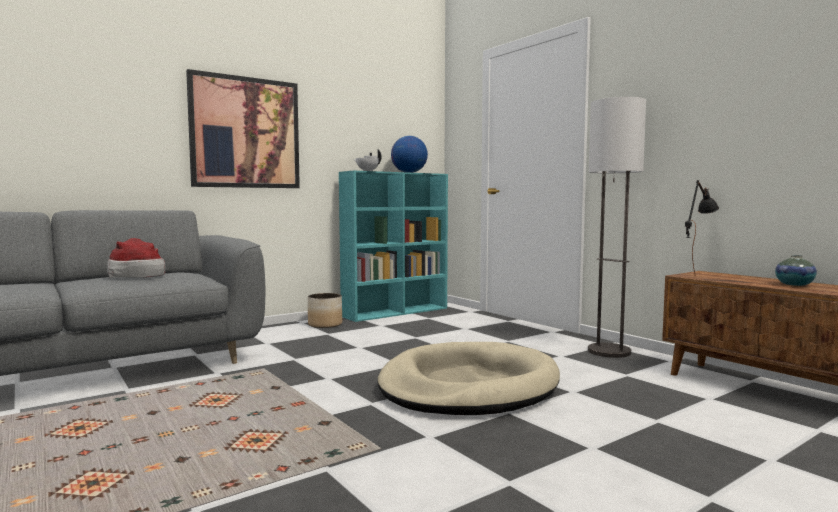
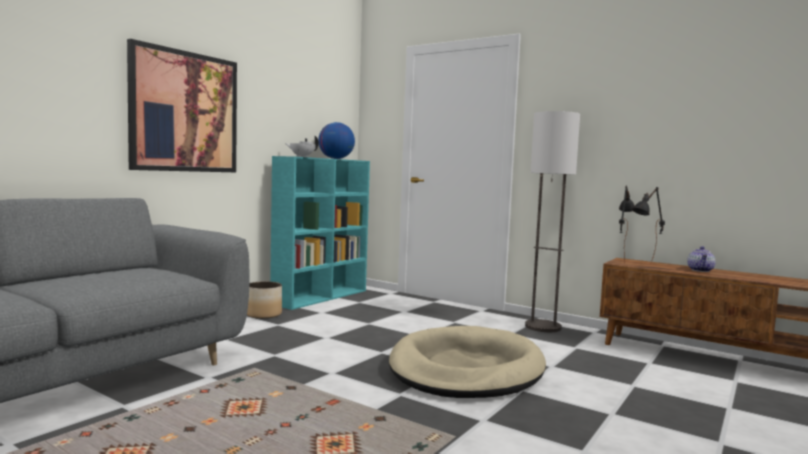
camera: 20 degrees left, 0 degrees up
hat [107,238,165,278] -> none
vase [775,255,817,286] -> teapot [687,246,715,272]
none -> black table lamp [632,187,665,262]

